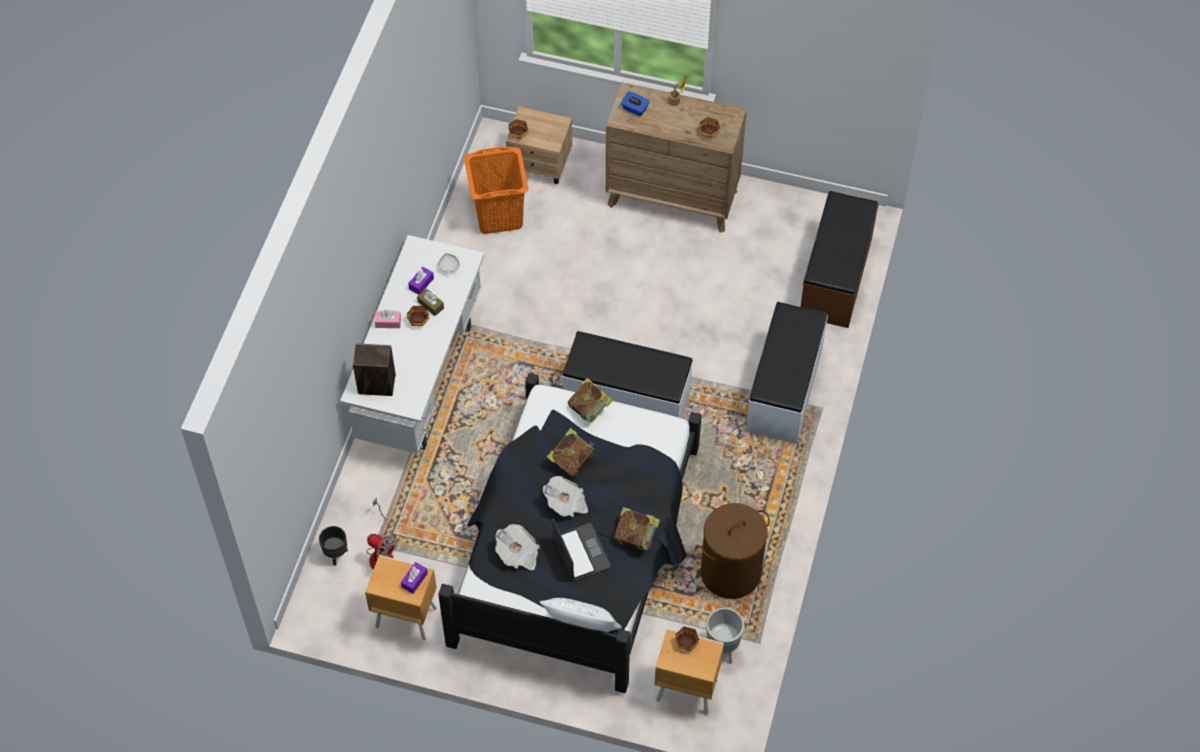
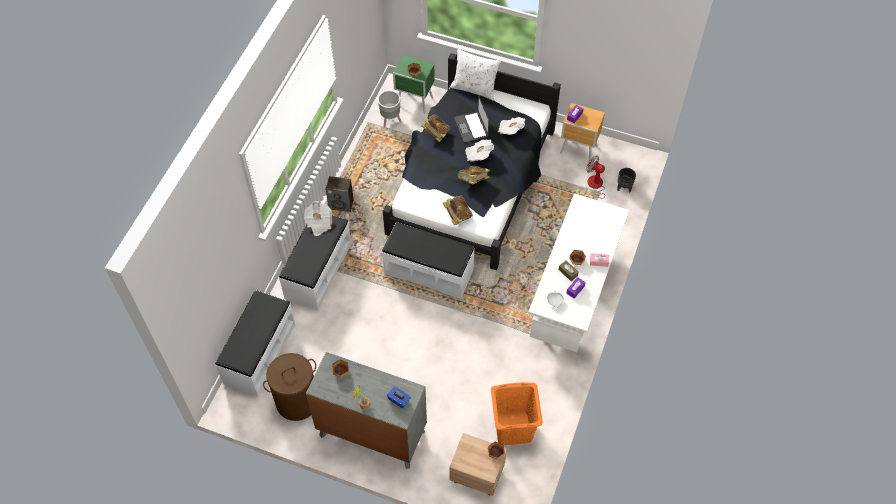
camera: 175 degrees left, 0 degrees up
speaker [353,343,396,396] -> speaker moved to [326,176,354,212]
brown dresser [606,82,747,233] -> grey dresser [306,352,427,469]
brown nightstand [655,628,724,715] -> green nightstand [393,55,435,114]
brown laundry basket [701,503,770,599] -> brown laundry basket moved to [263,353,316,421]
brown bench [800,191,879,328] -> white bench [215,290,296,397]
none -> newspaper [304,201,332,236]

